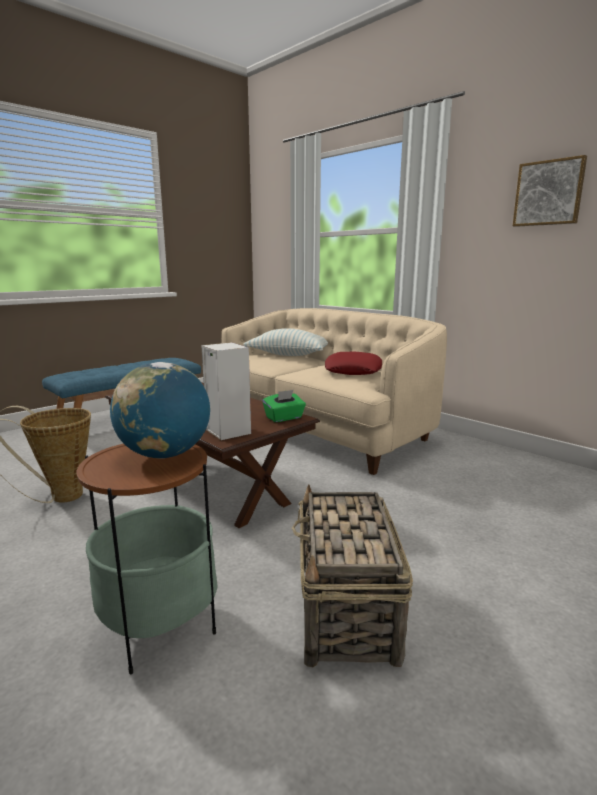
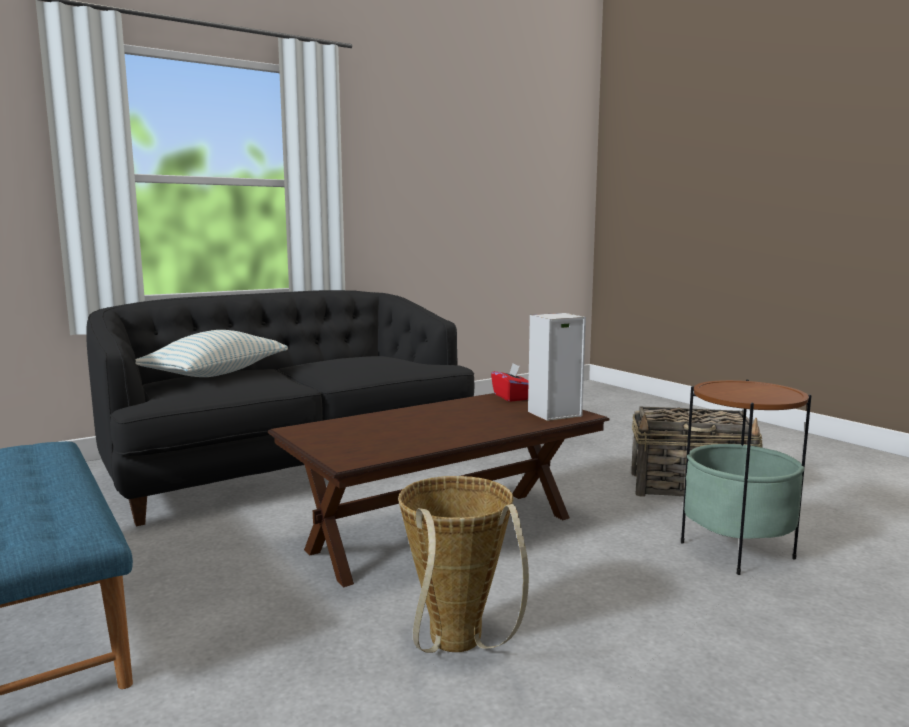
camera: 80 degrees left, 5 degrees down
globe [110,362,210,459] -> none
beige sofa [221,308,447,475] -> black sofa [86,290,474,526]
green tissue box [262,390,306,422] -> red tissue box [491,364,529,402]
red pillow [325,352,382,375] -> none
picture [513,155,587,227] -> none

